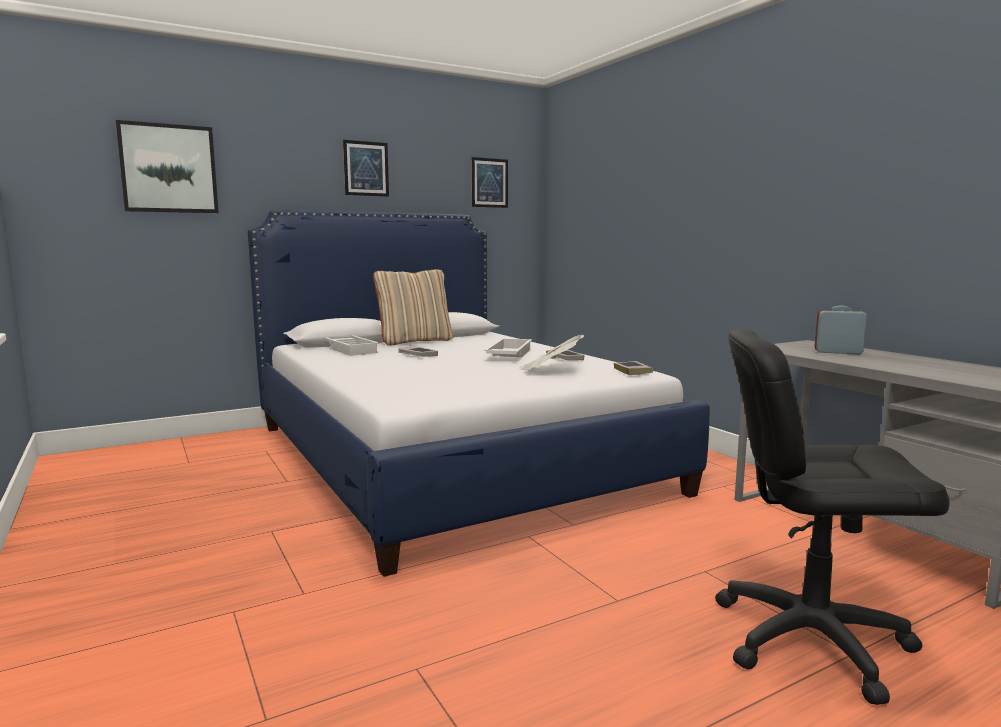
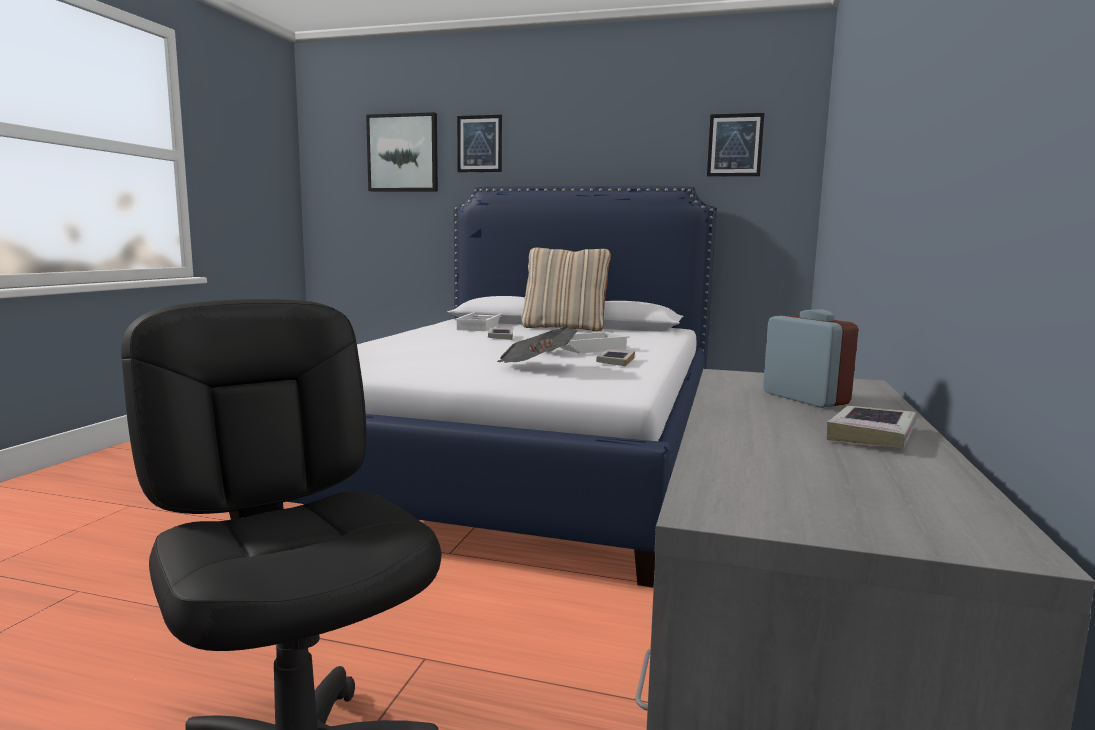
camera: 45 degrees right, 0 degrees up
picture [343,140,389,197] -> picture moved to [457,115,502,172]
book [614,361,653,375] -> book moved to [827,406,916,447]

